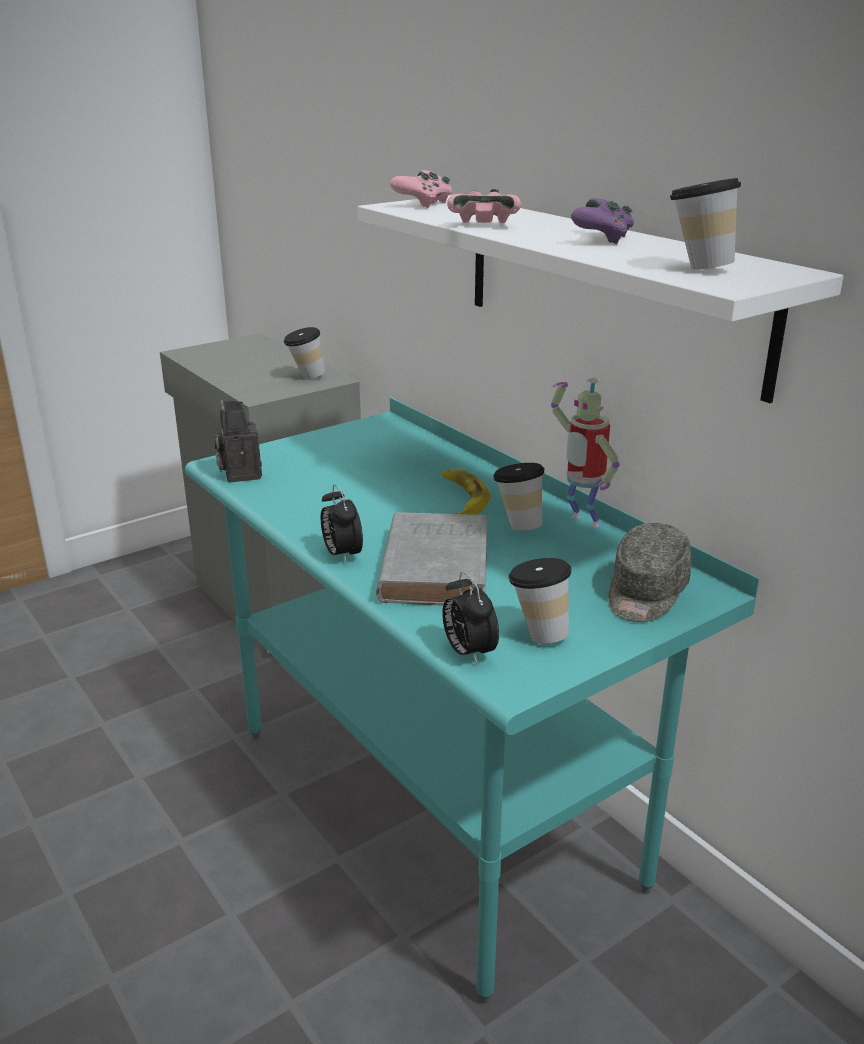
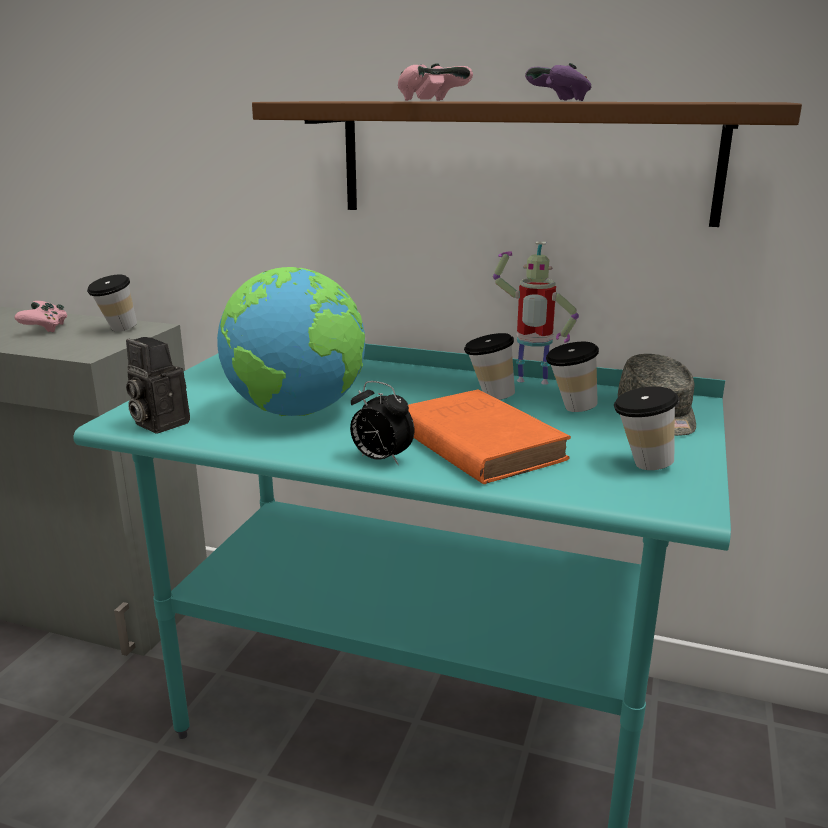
camera: 35 degrees left, 5 degrees down
white shelf [358,195,844,403] -> brown shelf [252,101,802,227]
grey book [376,512,487,605] -> orange book [408,389,571,484]
pink game controller [390,170,452,208] -> pink game controller moved to [14,301,67,332]
banana [442,470,490,515] -> none
alarm clock [442,572,499,665] -> none
cup [670,178,741,270] -> cup moved to [546,342,599,412]
none -> globe [217,267,365,416]

